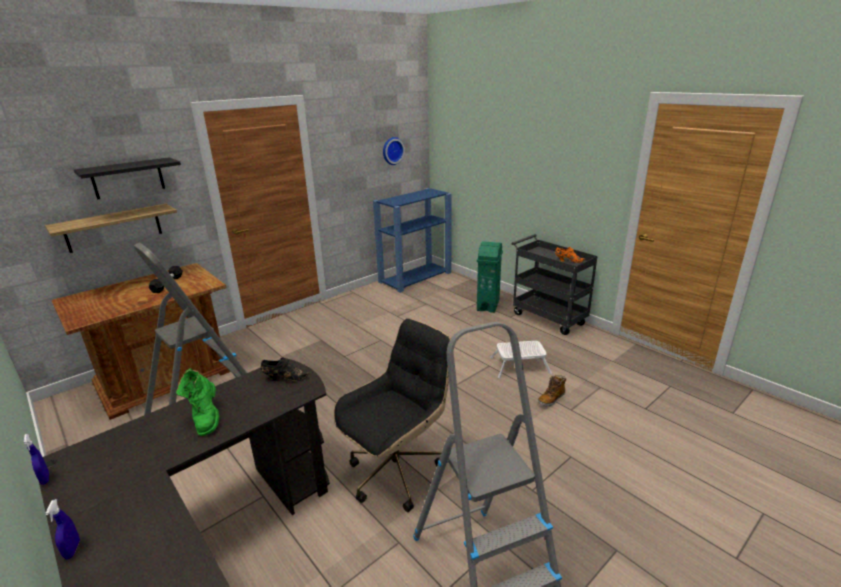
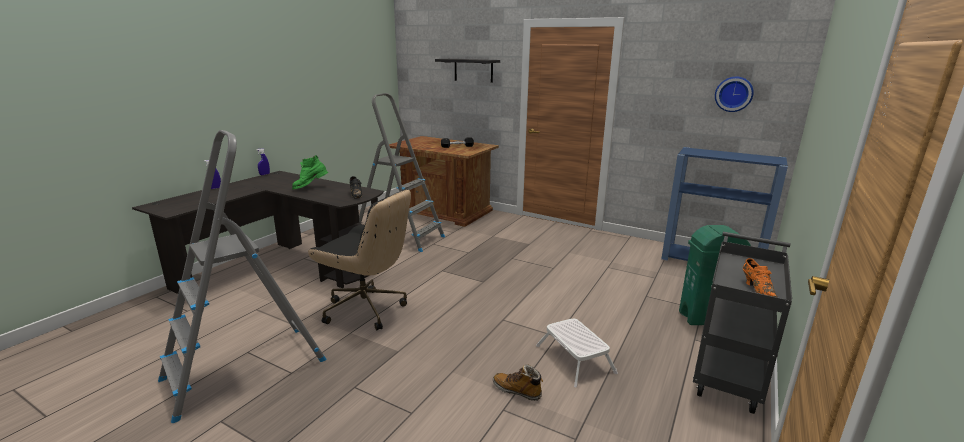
camera: 70 degrees right, 5 degrees down
shelf [45,204,177,253] -> none

